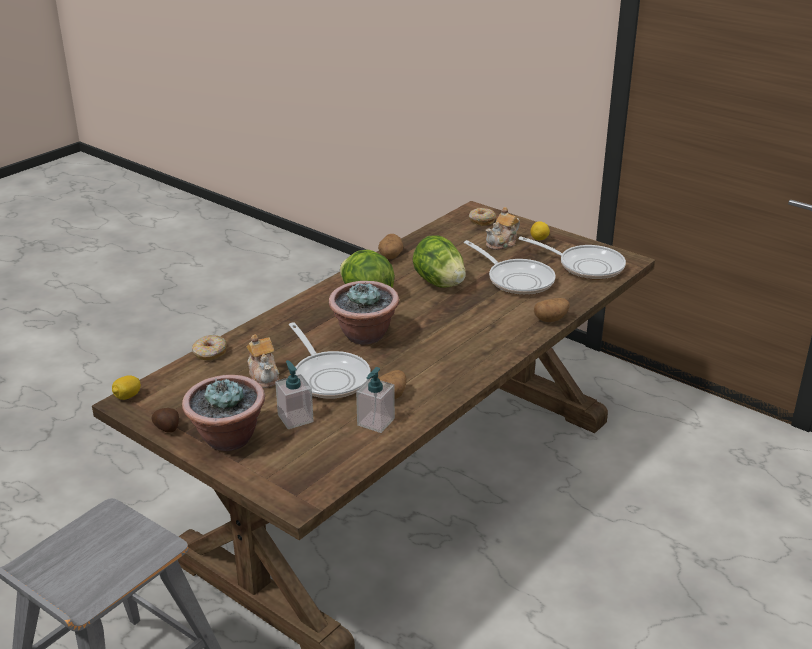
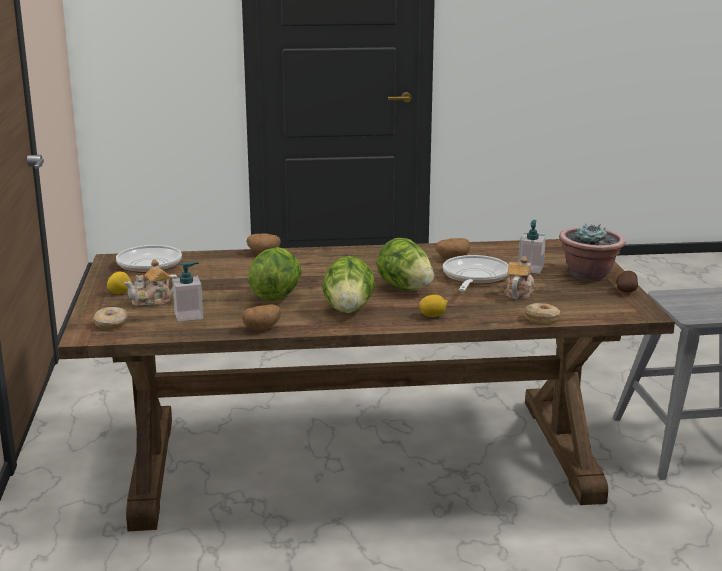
camera: 135 degrees left, 10 degrees down
lemon [112,375,141,400] -> lemon moved to [419,295,448,317]
potted plant [329,281,399,345] -> lettuce [377,238,434,291]
soap dispenser [356,367,395,433] -> soap dispenser moved to [172,262,203,322]
frying pan [464,240,555,295] -> none
teapot [486,207,520,250] -> teapot turned 150 degrees clockwise [124,259,177,307]

